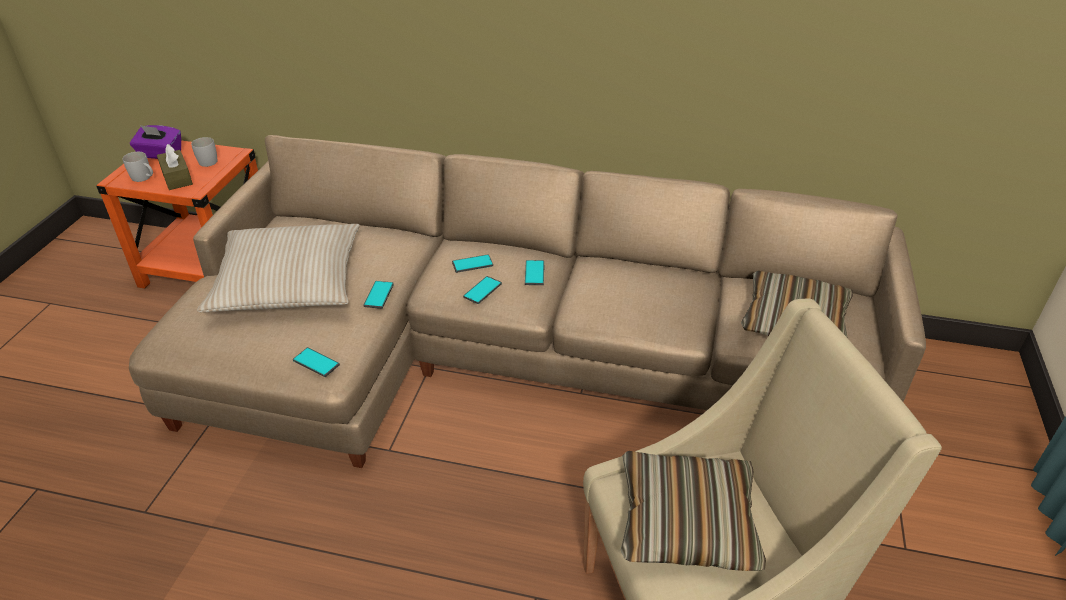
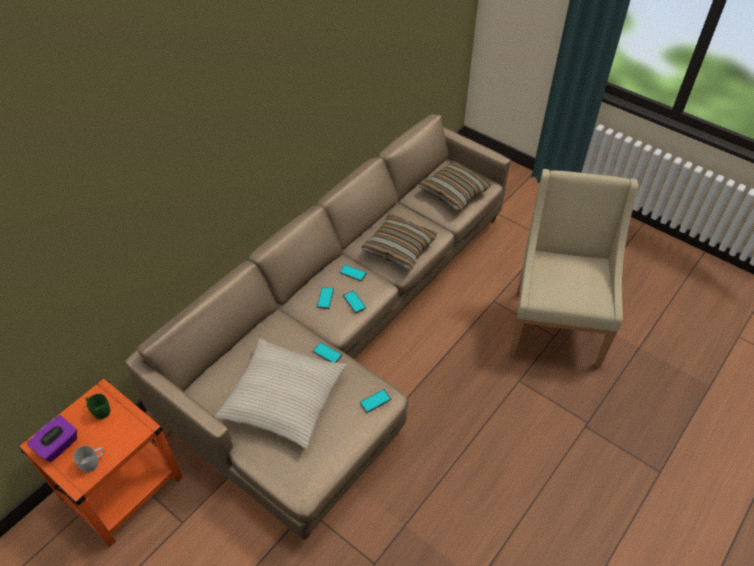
camera: 65 degrees left, 10 degrees up
brown tissue box [157,144,193,190] -> none
white mug [191,137,217,167] -> green mug [86,394,110,419]
pillow [621,451,766,571] -> pillow moved to [361,214,438,270]

